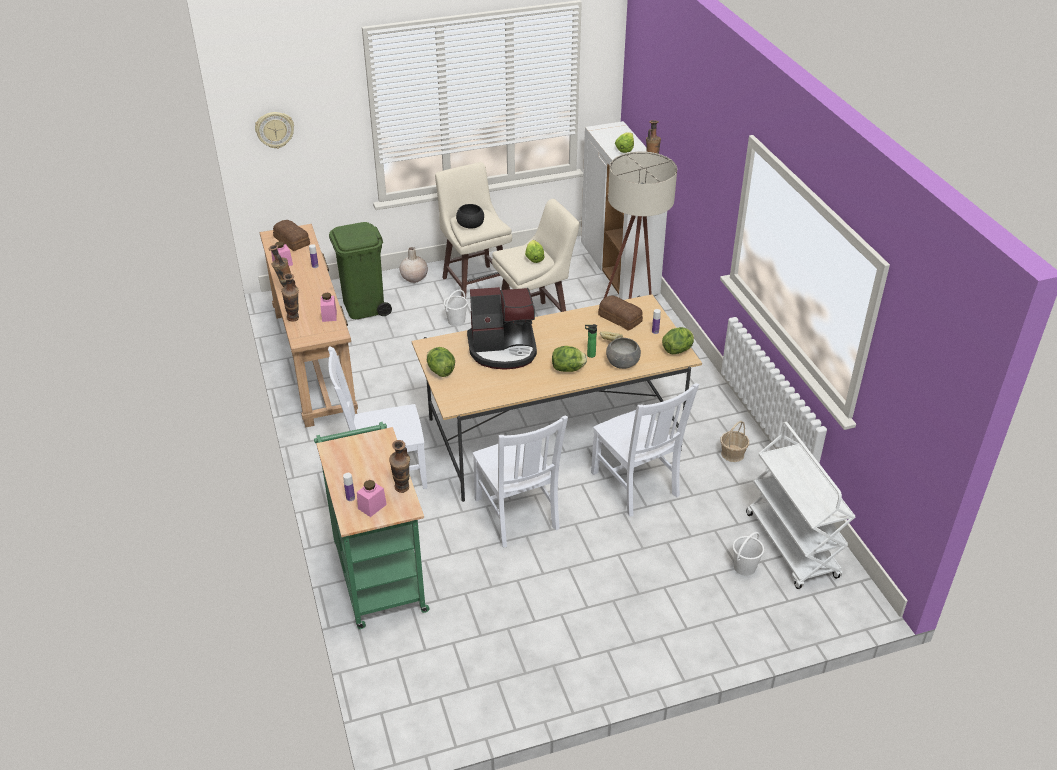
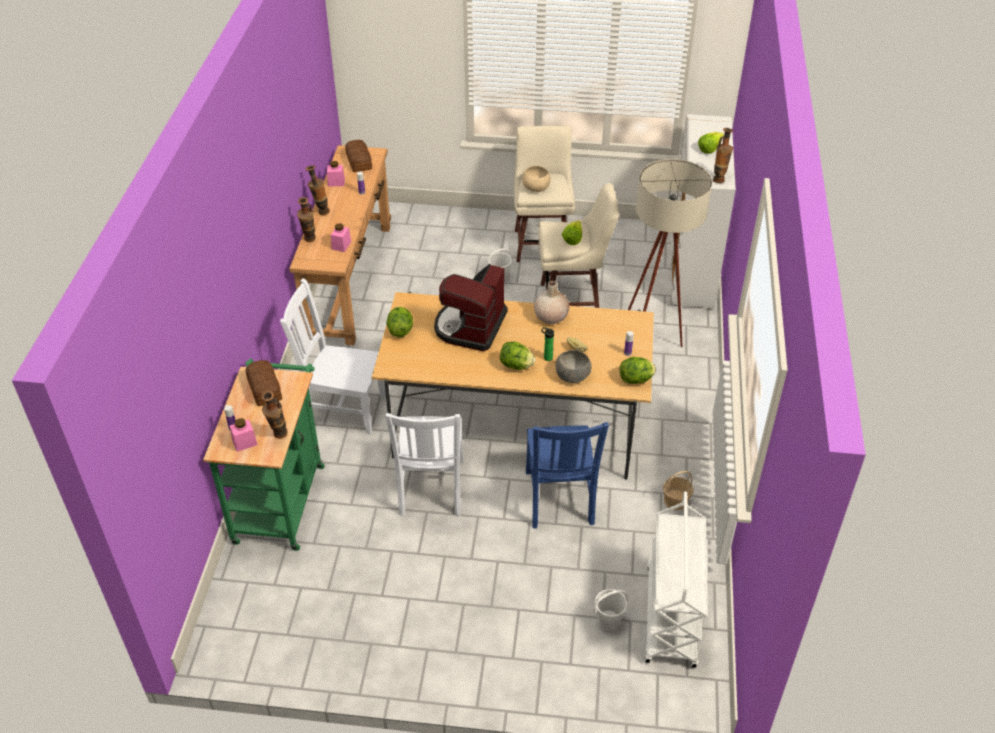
camera: 25 degrees right, 5 degrees up
wall clock [255,112,294,149] -> none
green trash can [329,222,392,319] -> none
beige vase [400,247,428,283] -> beige vase moved to [534,281,569,324]
black bowl [456,204,484,229] -> beige bowl [522,166,551,192]
coffee machine [467,287,537,370] -> coffee machine turned 90 degrees clockwise [434,264,507,351]
white chair [591,383,699,517] -> blue chair [526,422,609,529]
bread [598,295,643,331] -> bread moved to [246,360,282,406]

